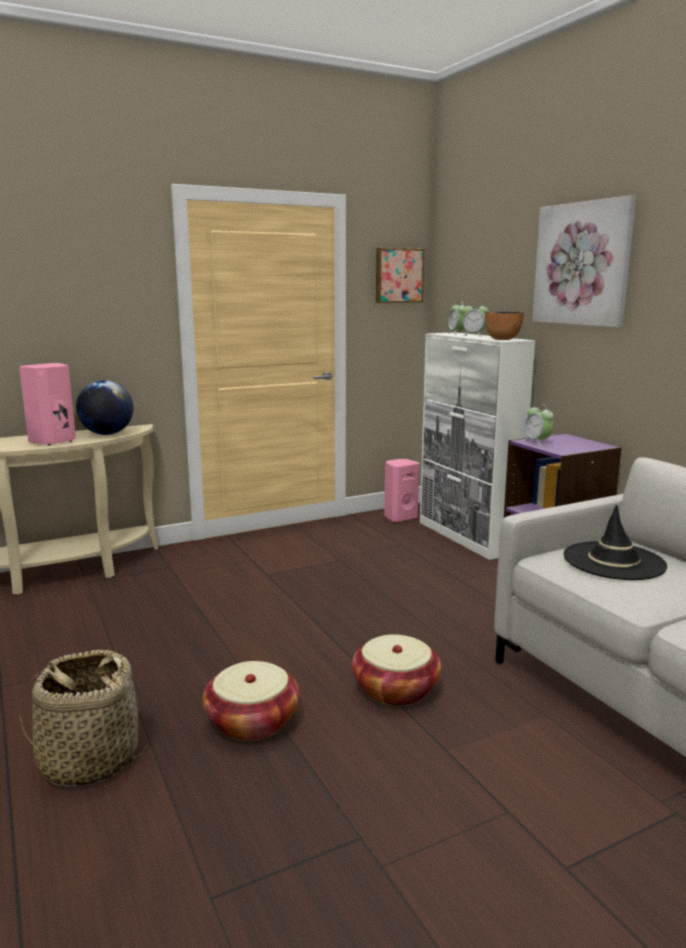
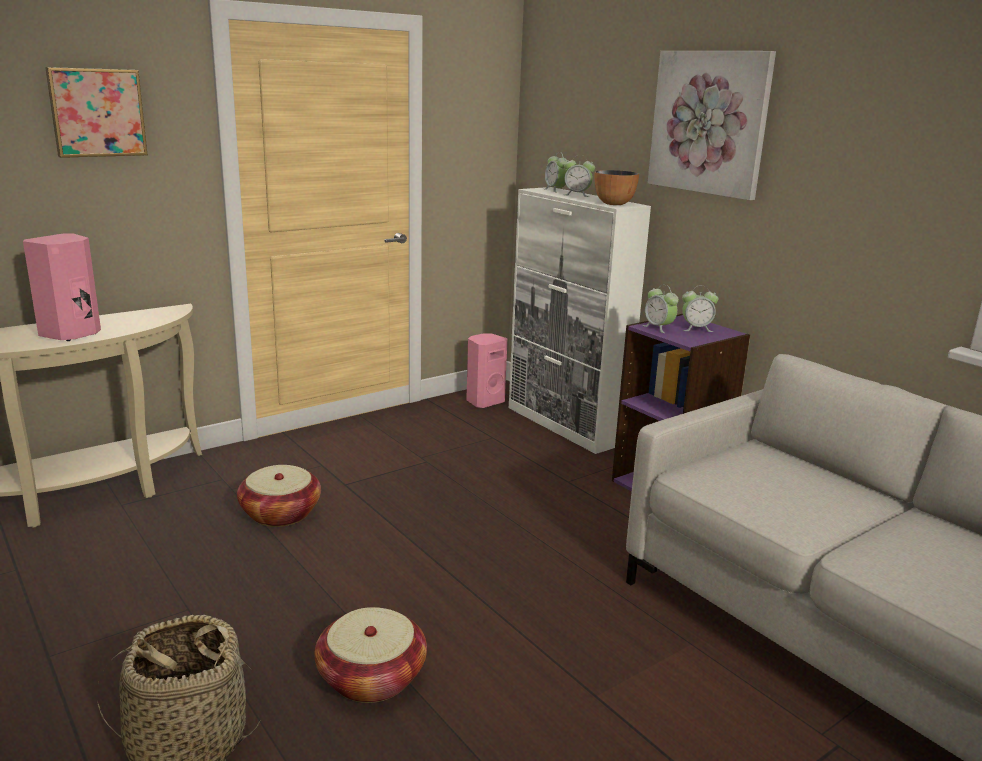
camera: 10 degrees left, 5 degrees up
globe [76,380,133,435] -> none
basket [352,634,441,706] -> basket moved to [237,465,321,527]
picture [376,248,425,303] -> picture moved to [45,67,148,158]
black hat [563,505,667,580] -> none
none -> alarm clock [682,286,718,332]

